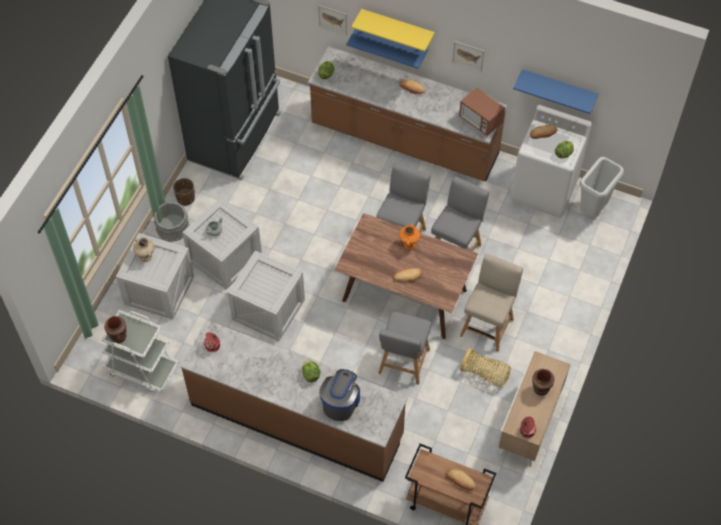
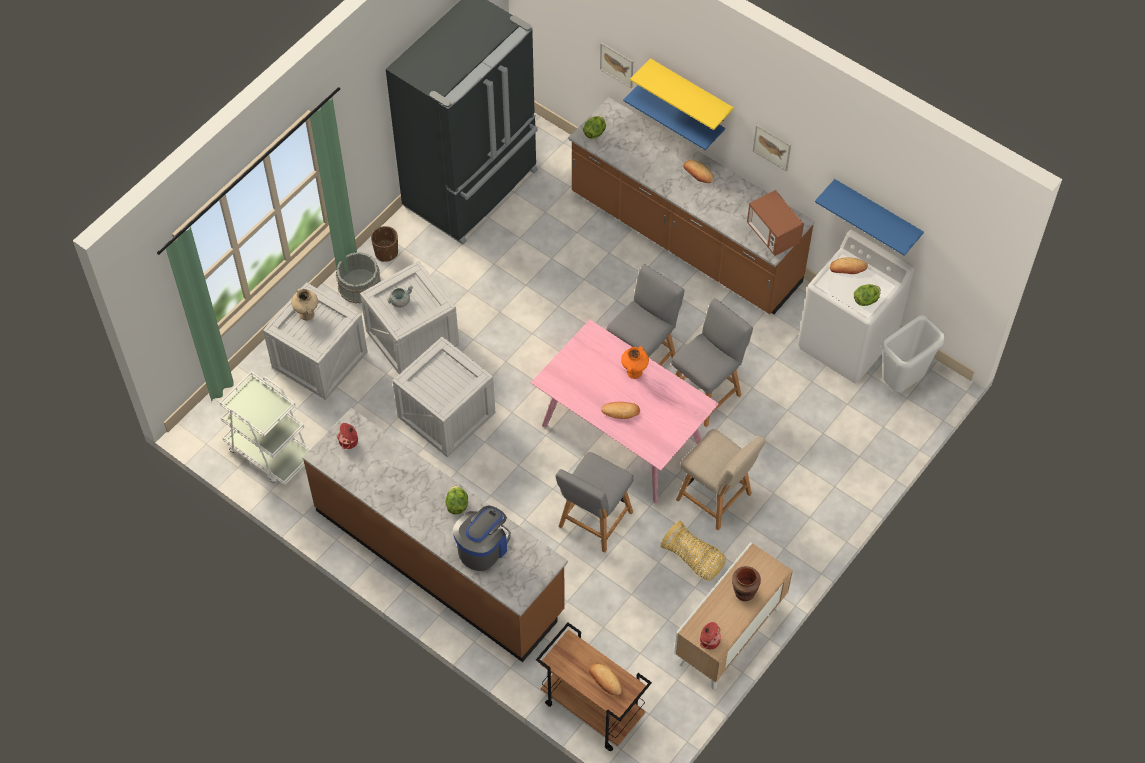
camera: 15 degrees right, 0 degrees up
brown vase [104,316,127,343] -> none
brown dining table [334,213,478,339] -> pink dining table [531,320,719,503]
beige chair [460,254,523,351] -> beige chair turned 90 degrees clockwise [676,429,766,531]

